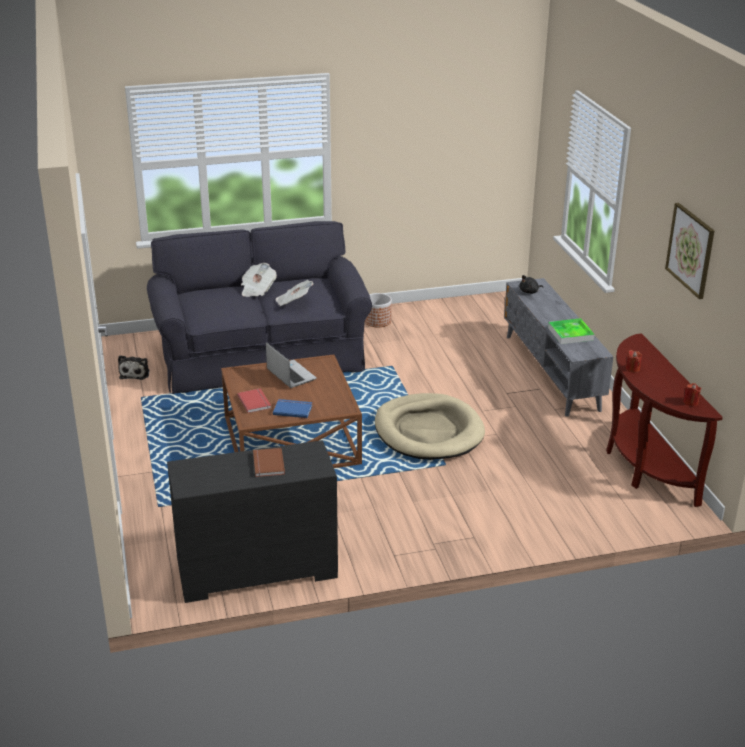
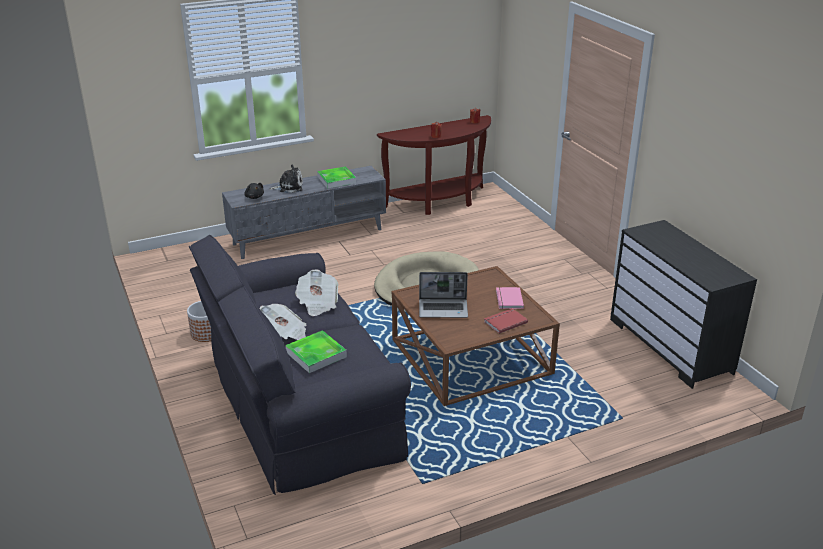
camera: 100 degrees left, 0 degrees up
plush toy [118,355,150,380] -> plush toy moved to [269,165,303,193]
brown book [253,448,285,477] -> none
laptop [266,342,317,388] -> laptop turned 135 degrees counterclockwise [419,272,468,318]
blue book [273,399,313,418] -> pink book [496,287,524,309]
picture [665,203,715,299] -> none
none -> tray [285,330,347,373]

